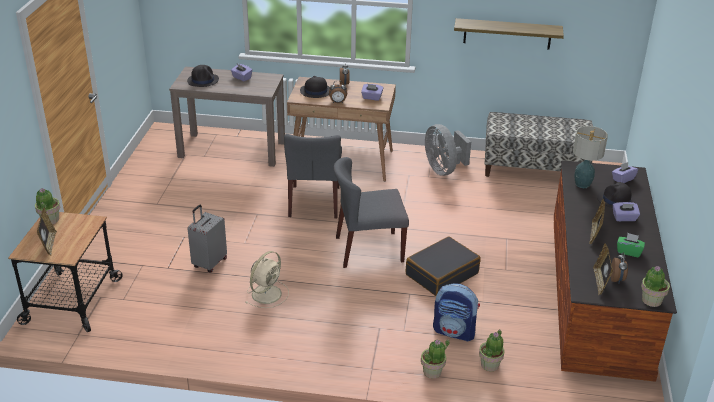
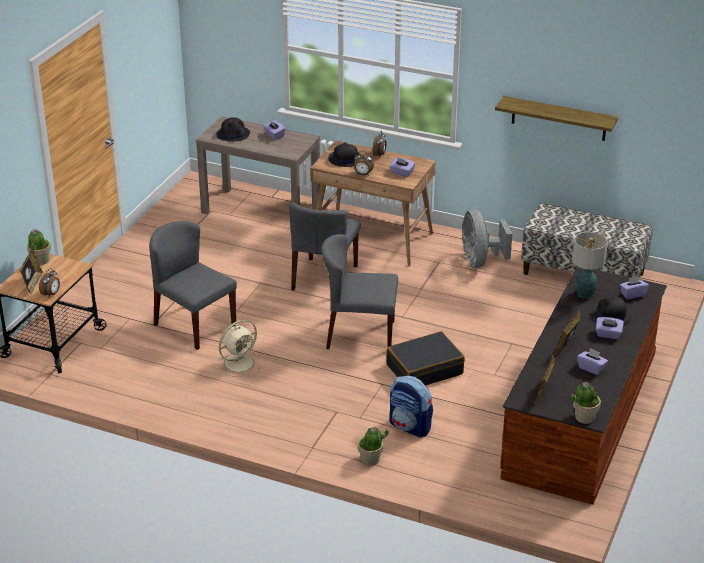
camera: 15 degrees right, 0 degrees up
grey suitcase [188,205,227,273] -> grey chair [149,221,237,350]
potted plant [479,329,505,371] -> none
alarm clock [611,252,628,283] -> alarm clock moved to [39,268,60,297]
green tissue box [617,233,645,257] -> purple tissue box [577,348,608,375]

